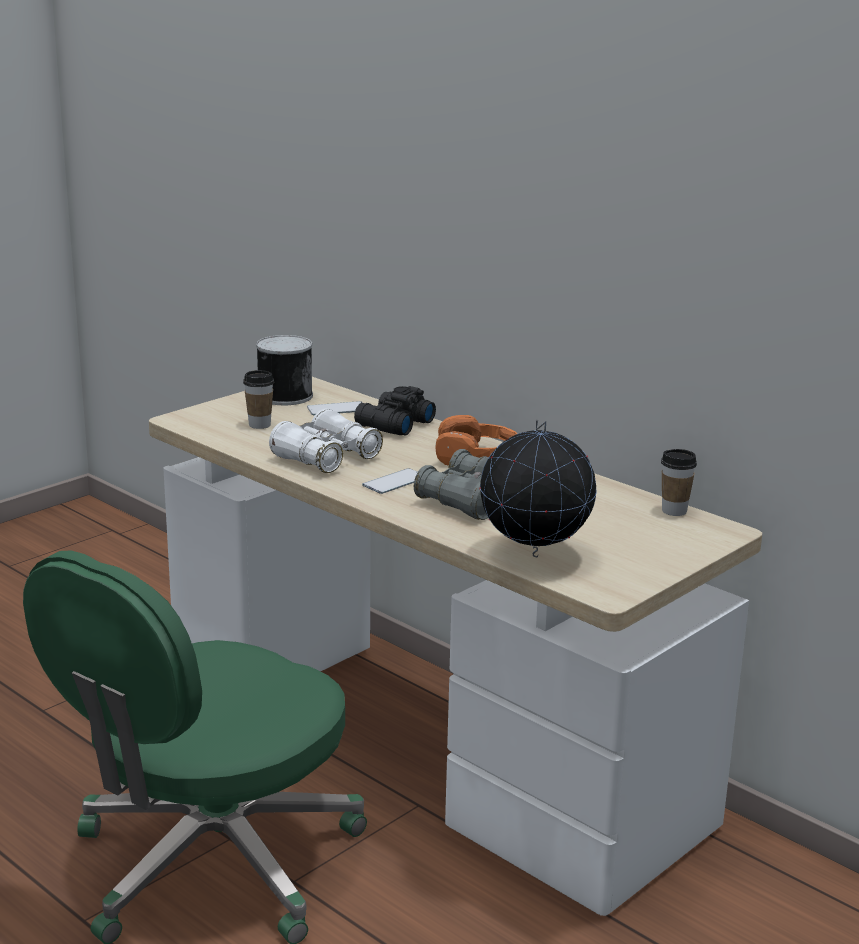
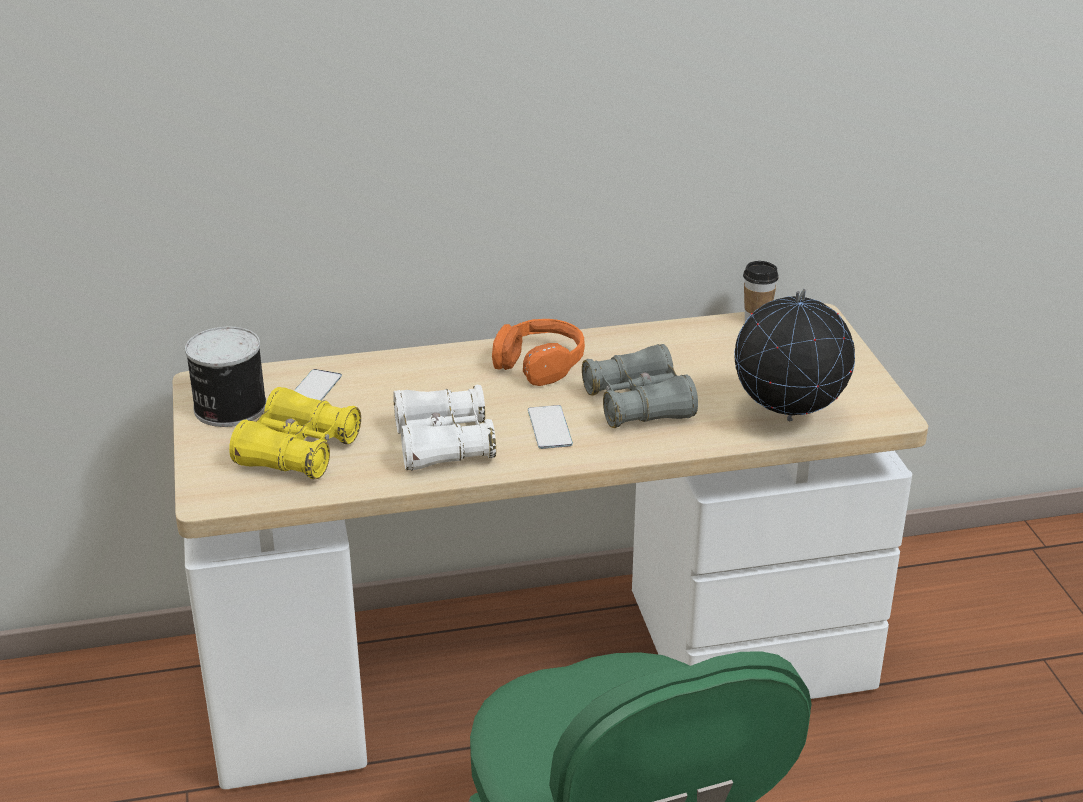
camera: 55 degrees left, 10 degrees up
cup [243,370,274,429] -> yellow binoculars [229,387,361,479]
black binoculars [354,386,436,435] -> none

